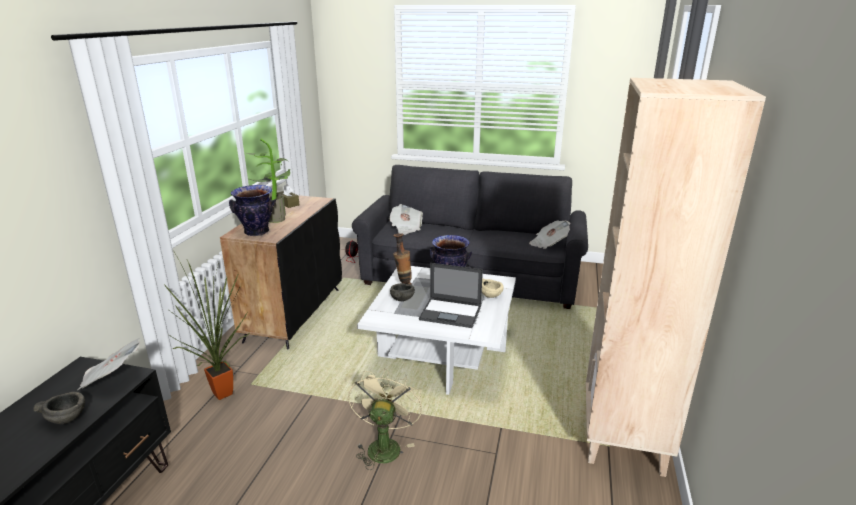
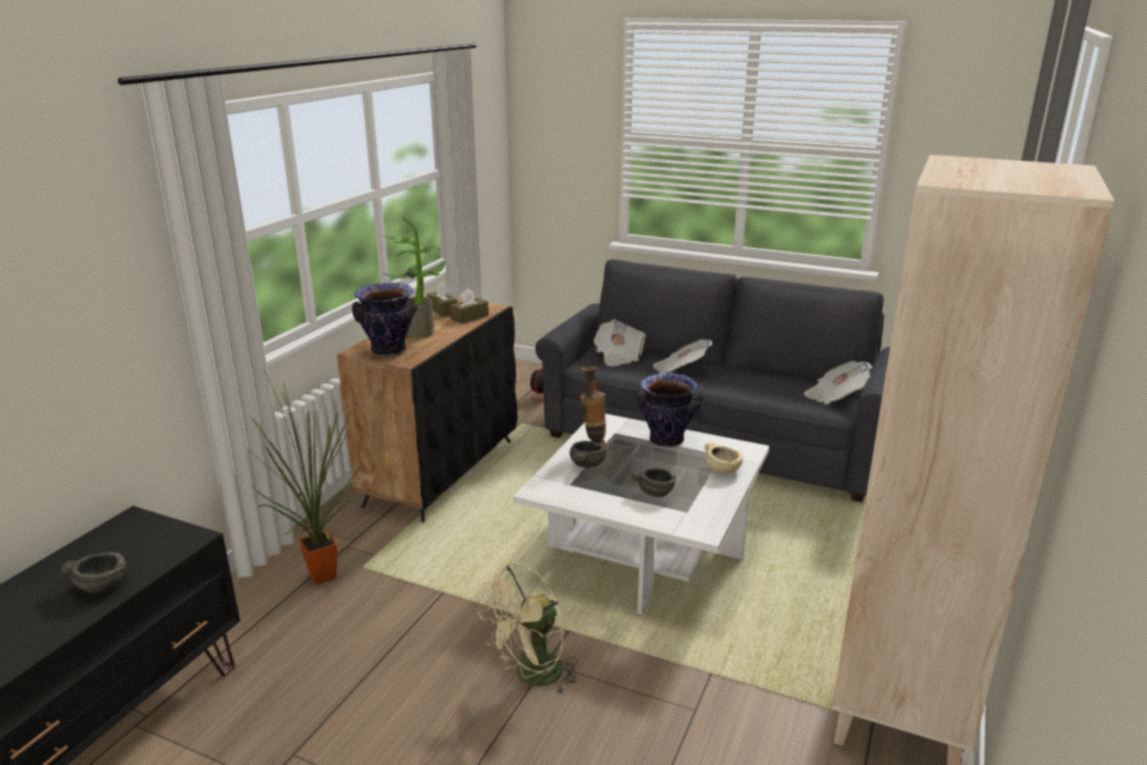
camera: 10 degrees right, 0 degrees up
newspaper [77,338,140,390] -> newspaper moved to [653,339,712,374]
beige fan [348,368,422,470] -> beige fan turned 150 degrees counterclockwise [478,563,578,693]
laptop [419,263,483,328] -> grey bowl [632,467,676,497]
none -> brown tissue box [449,289,489,324]

